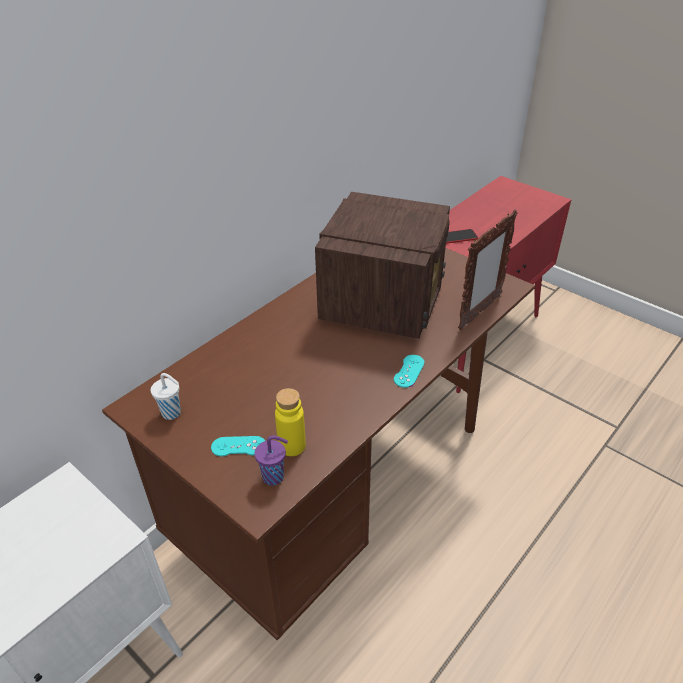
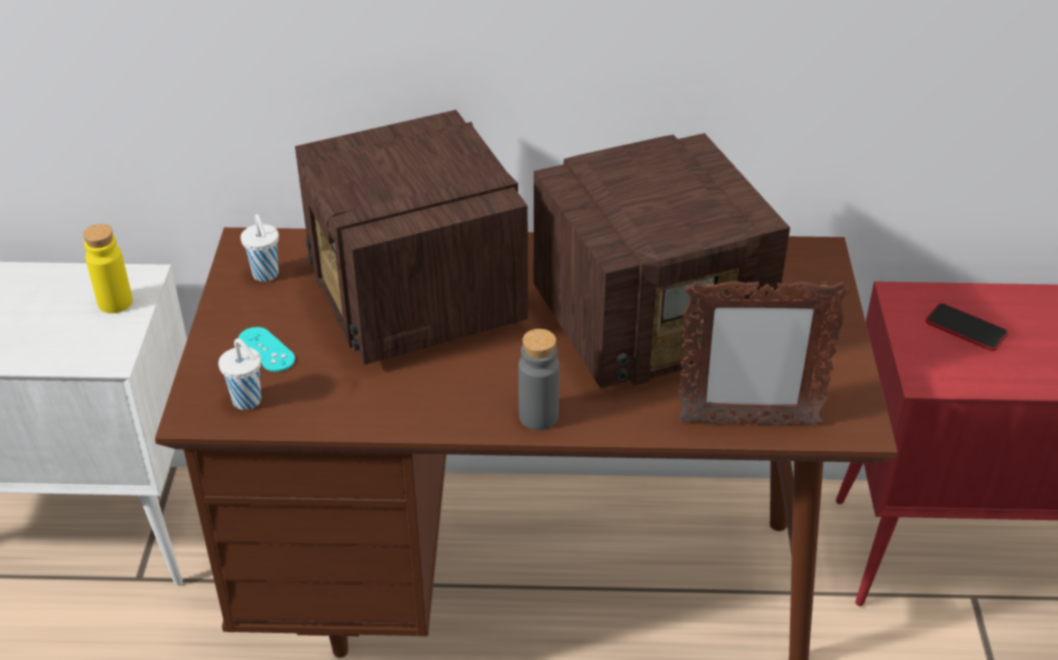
camera: 50 degrees right, 0 degrees up
purple cup [255,435,288,486] -> white cup [218,338,261,410]
yellow bottle [275,388,306,456] -> yellow bottle moved to [83,224,133,313]
turquoise game controller [394,355,425,388] -> grey bottle [518,329,560,430]
none -> radio [295,110,528,365]

